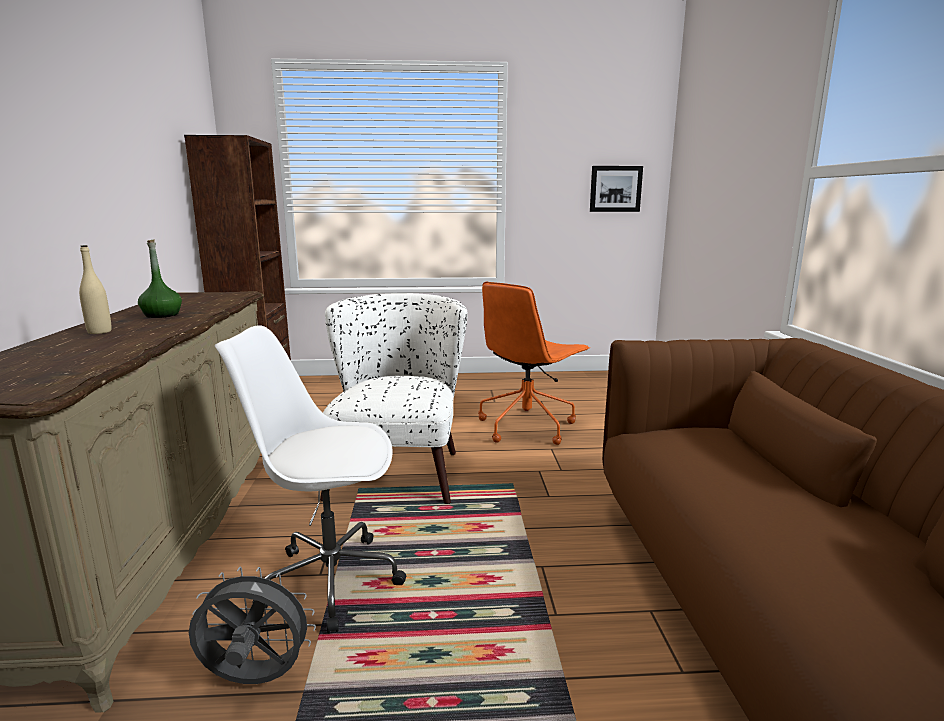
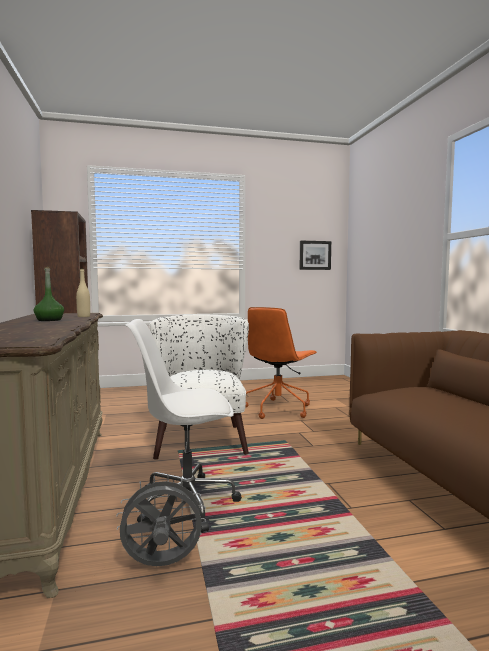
camera: 10 degrees left, 10 degrees down
beige bottle [79,245,112,334] -> beige bottle moved to [76,268,90,317]

